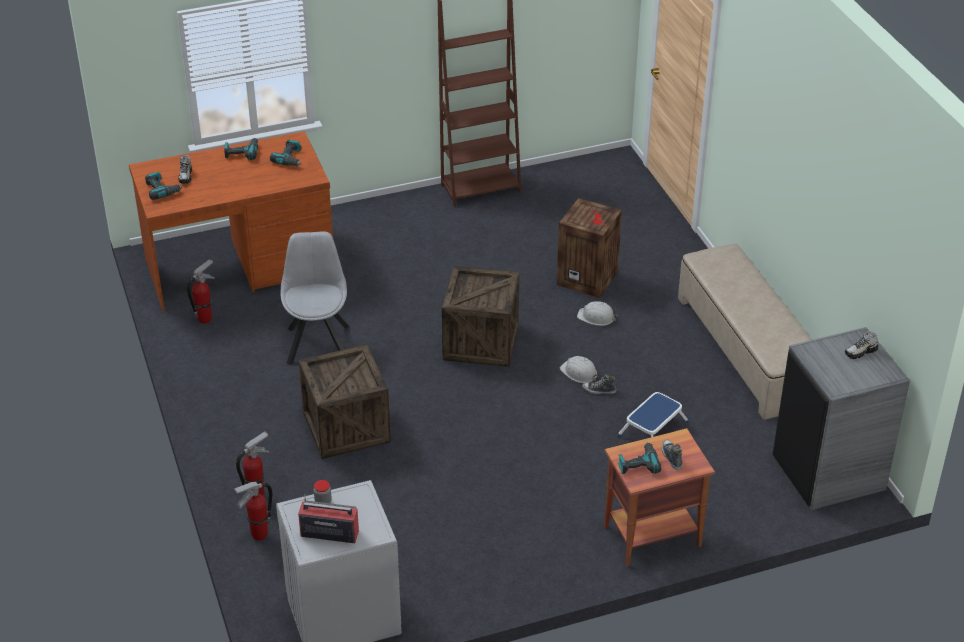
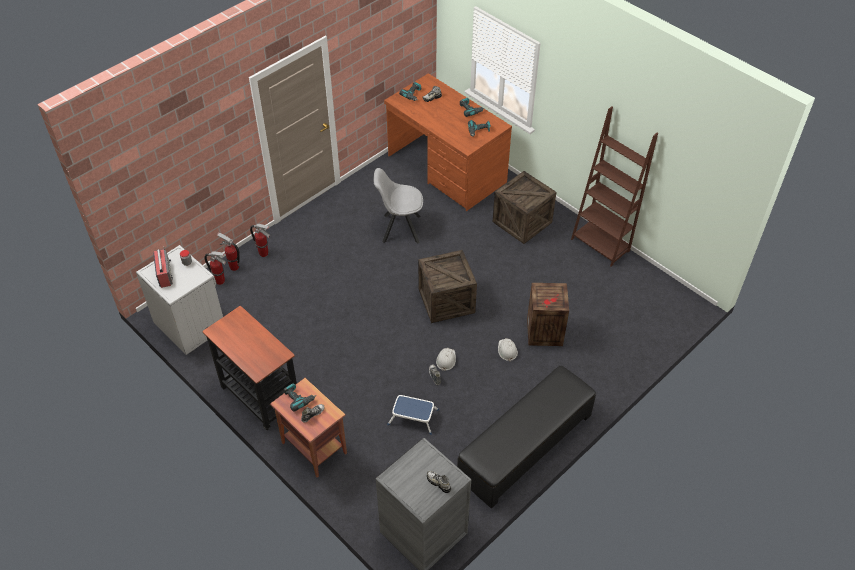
camera: 65 degrees right, 10 degrees up
fire extinguisher [187,259,214,324] -> fire extinguisher moved to [204,251,226,285]
grey chair [280,232,349,365] -> grey chair turned 150 degrees counterclockwise [373,168,423,244]
crate [298,344,391,459] -> crate moved to [493,171,557,244]
beige bench [678,244,812,420] -> black bench [457,366,596,508]
none -> black cart [203,306,297,430]

